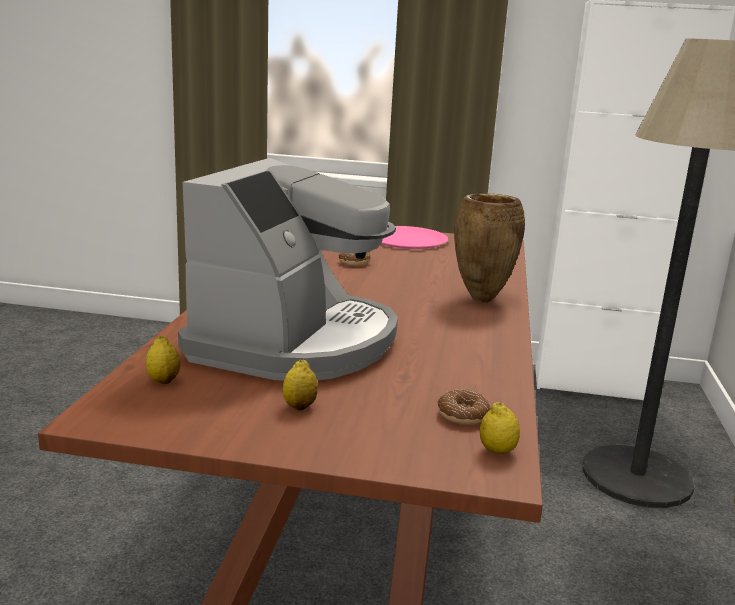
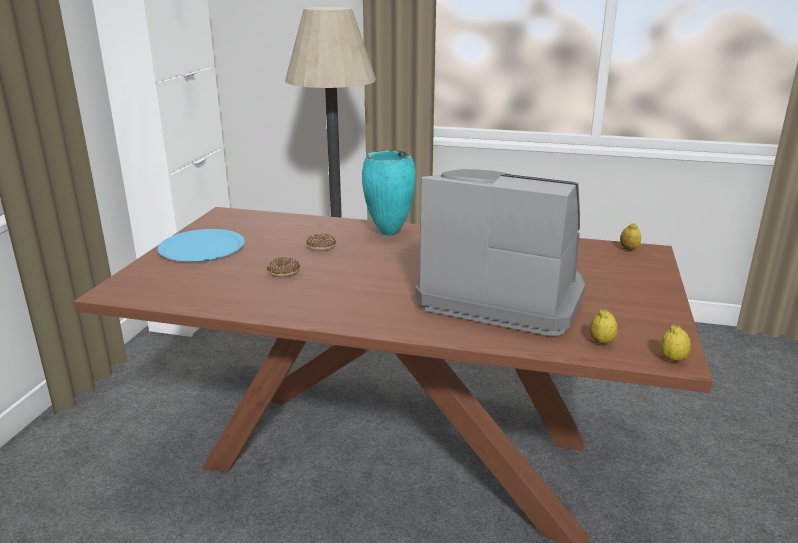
camera: 85 degrees left, 5 degrees up
lemon [283,360,318,411] -> lemon moved to [660,325,691,362]
pink plate [381,226,448,249] -> blue plate [157,229,245,262]
donut [437,389,491,425] -> donut moved to [306,233,336,251]
brown vase [454,194,525,302] -> turquoise vase [362,150,416,236]

